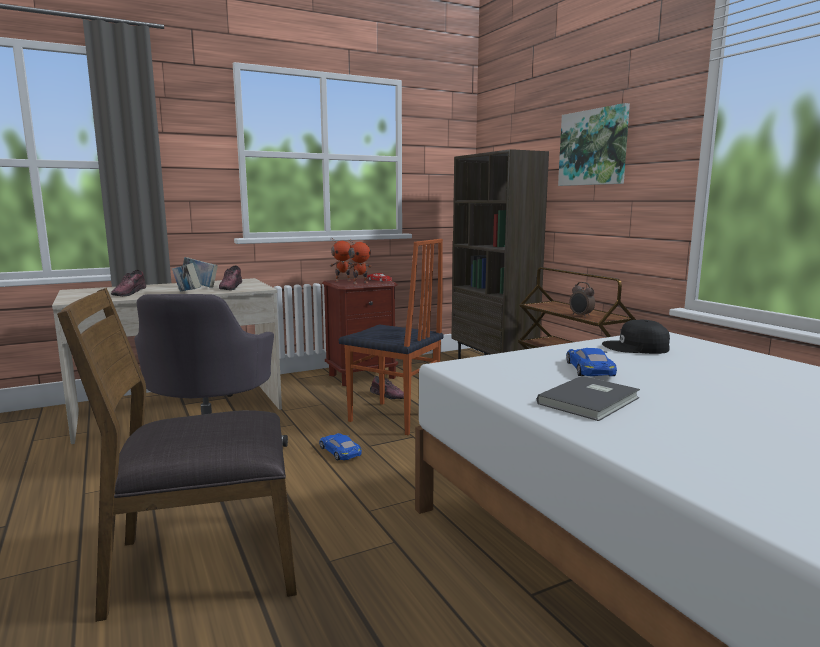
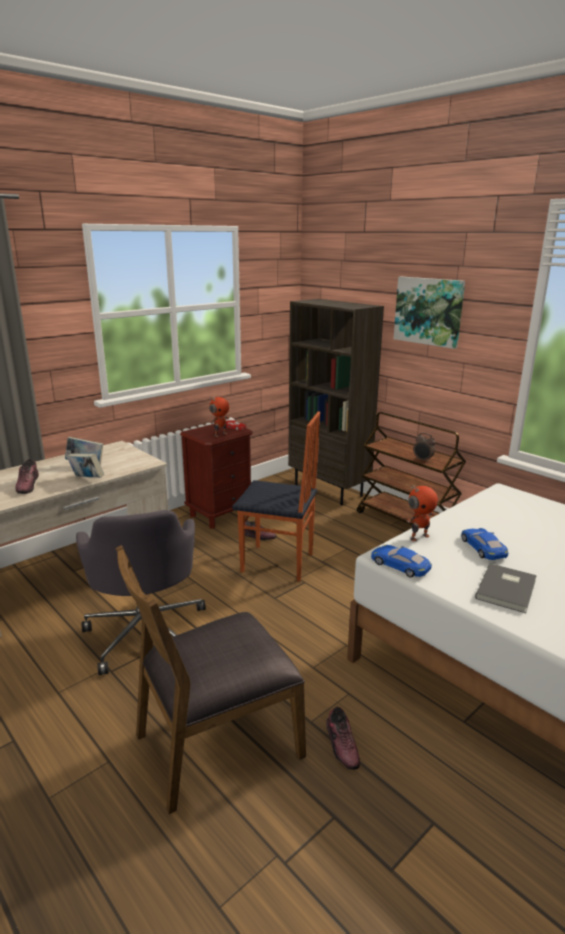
camera: 15 degrees left, 10 degrees up
shoe [219,266,242,290] -> shoe moved to [326,707,360,770]
blue toy car [319,433,362,461] -> blue toy car moved to [371,545,432,578]
toy robot [330,237,354,282] -> toy robot moved to [407,484,438,542]
black cap [602,320,670,354] -> none

